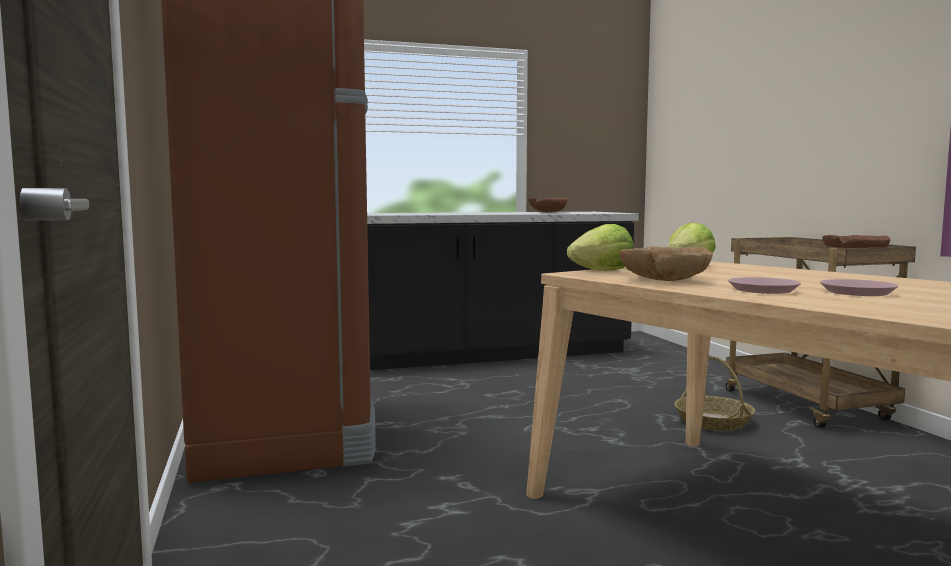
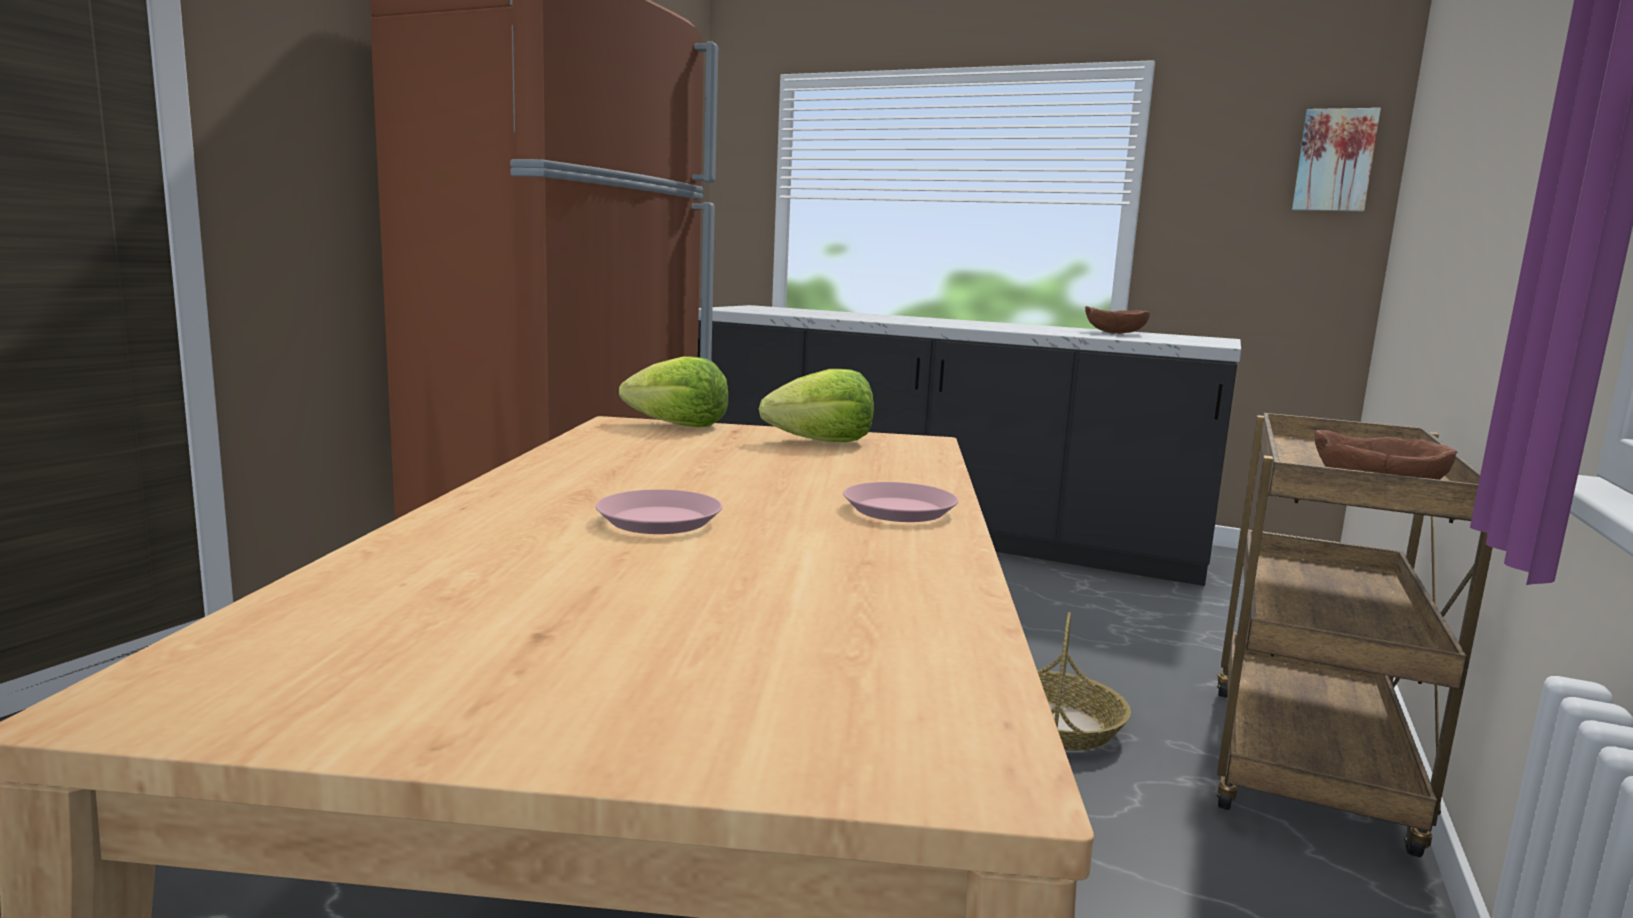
camera: 40 degrees right, 5 degrees up
brown bowl [619,246,713,281] -> none
pink plate [728,277,801,294] -> pink plate moved to [843,482,958,522]
none -> picture [1292,108,1381,212]

